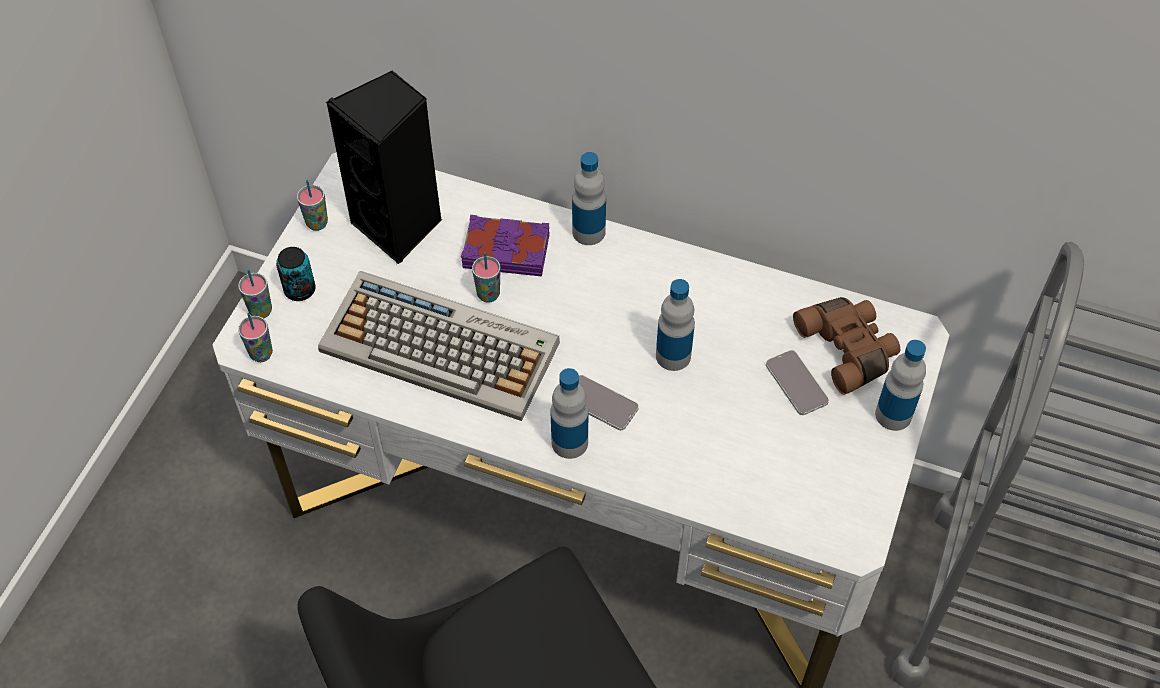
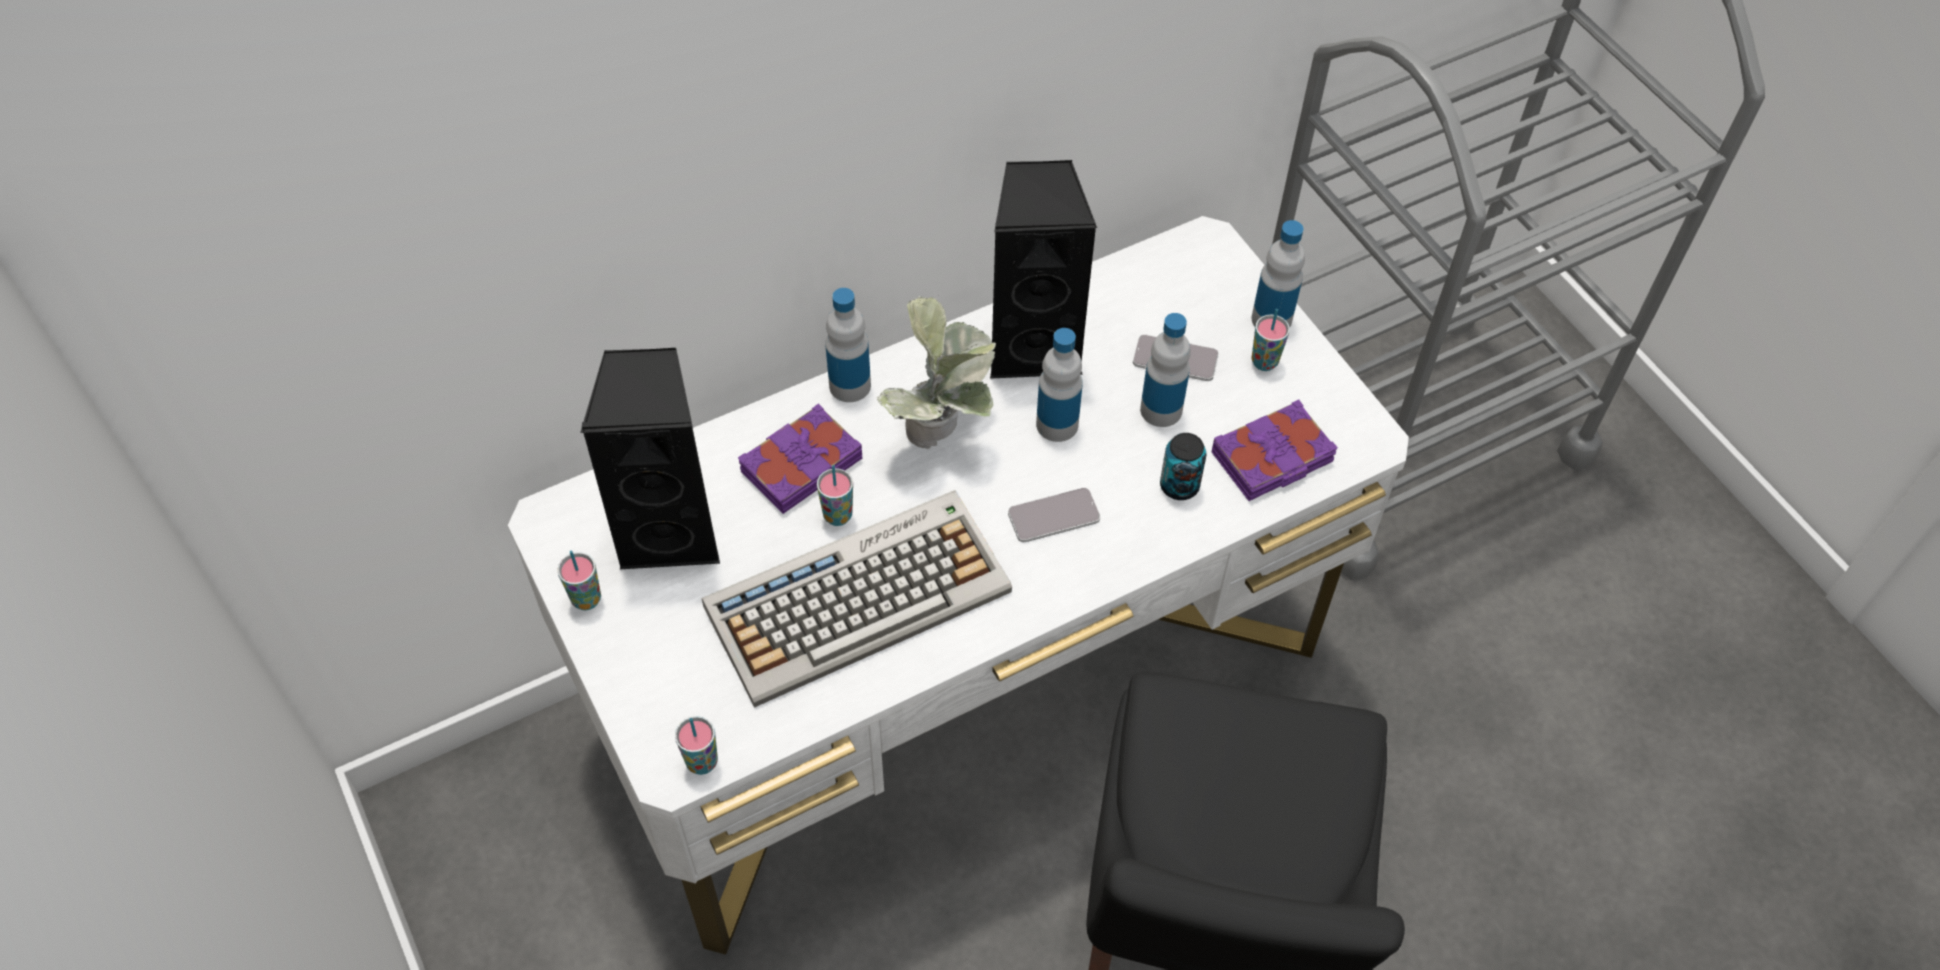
camera: 50 degrees left, 0 degrees up
cup [238,269,272,318] -> cup moved to [1251,309,1290,371]
can [276,247,316,301] -> can moved to [1160,433,1207,500]
bottle [551,368,588,459] -> bottle moved to [1140,313,1191,427]
brown binoculars [793,297,900,395] -> none
none -> potted plant [877,296,996,449]
none -> black speaker [990,160,1097,379]
none -> purple book [1212,400,1338,501]

